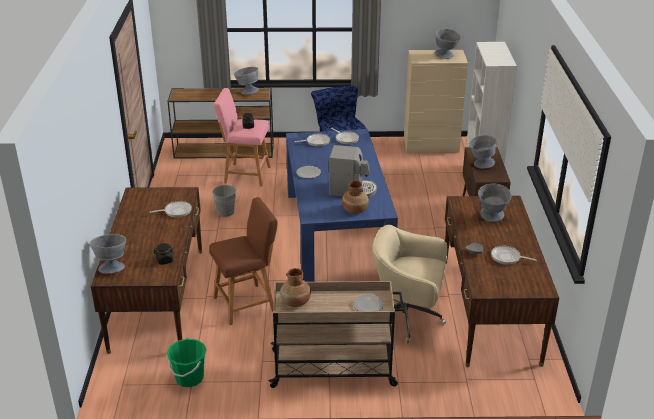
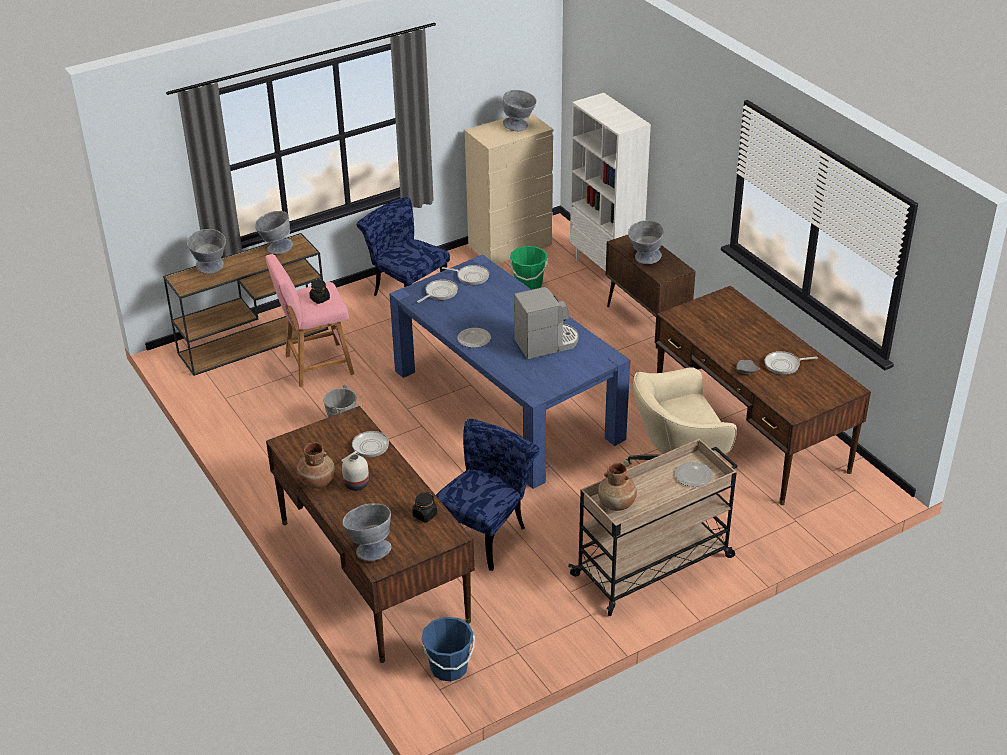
camera: 30 degrees left, 5 degrees up
green bucket [167,339,206,387] -> green bucket moved to [509,246,548,289]
brown stool [209,197,278,325] -> blue chair [436,419,540,571]
brown vase [342,181,369,214] -> brown vase moved to [296,442,335,489]
grey bowl [478,184,511,222] -> grey bowl moved to [187,229,226,274]
none -> white vase [342,454,369,491]
none -> blue bucket [421,617,475,681]

